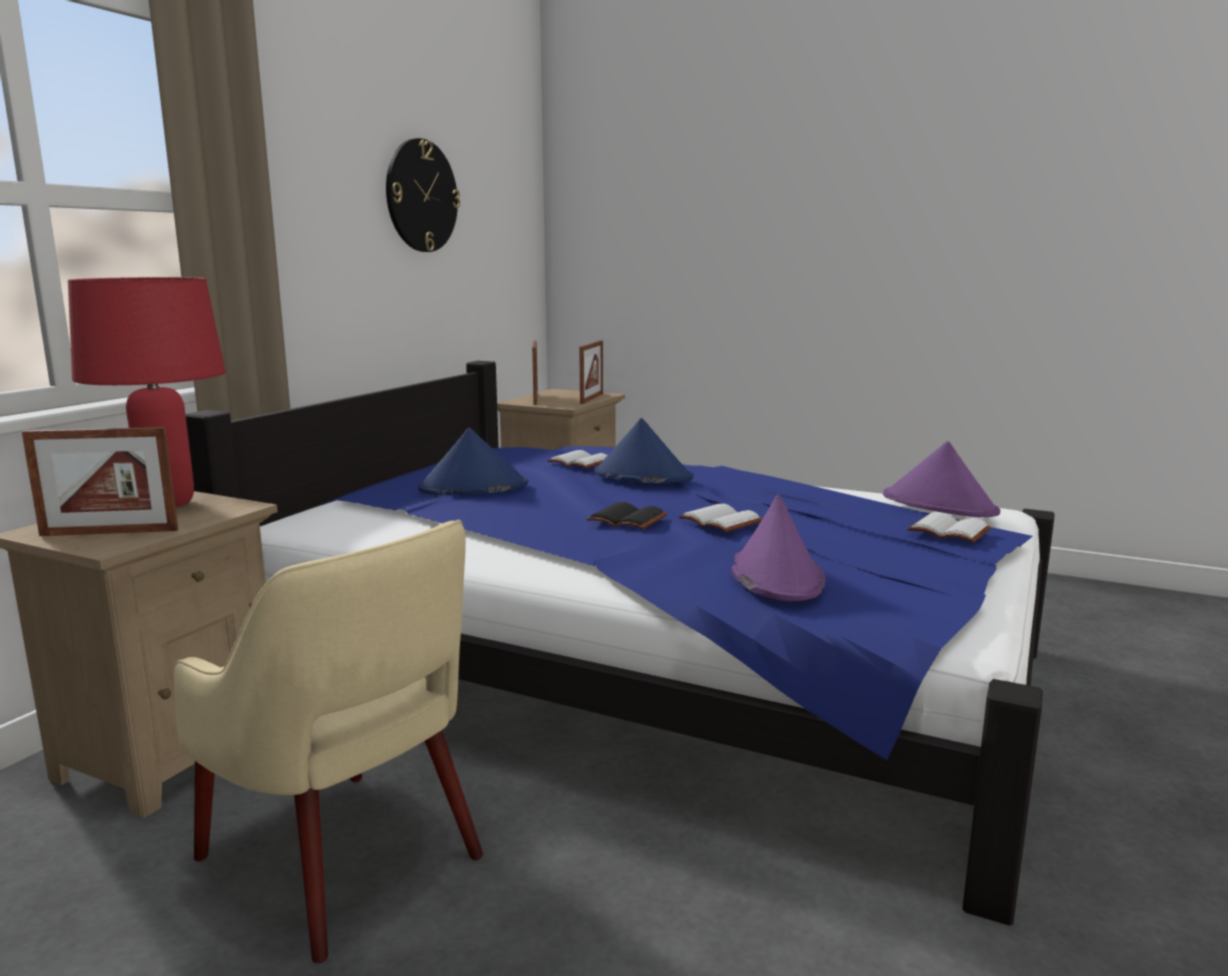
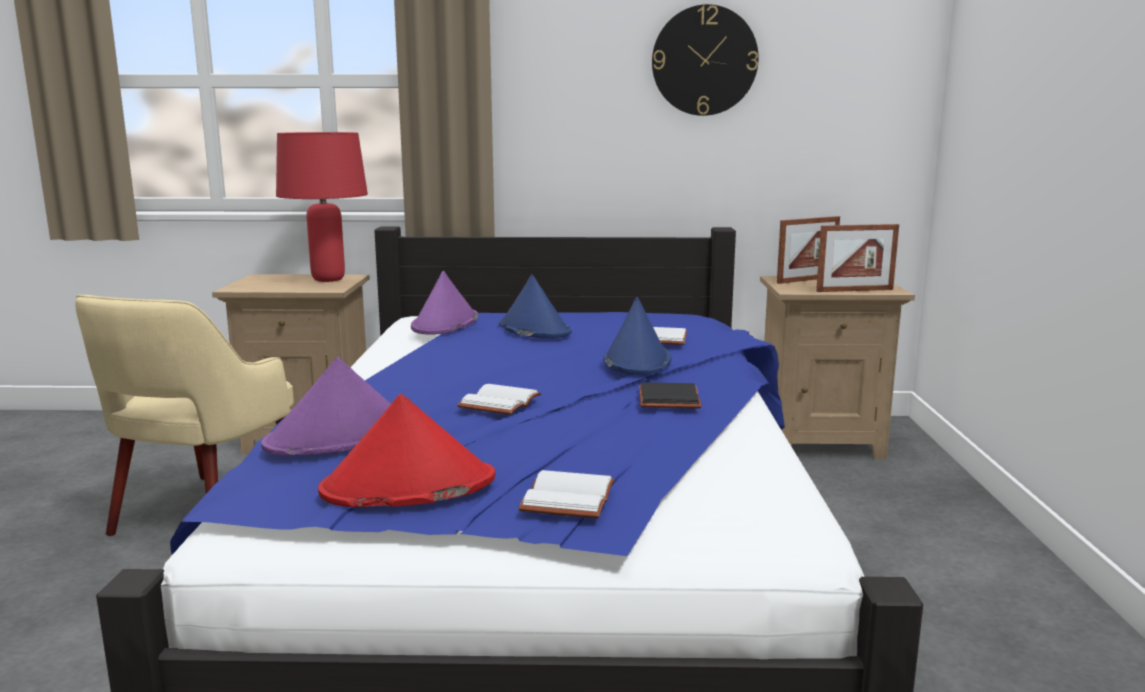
camera: 65 degrees right, 0 degrees up
picture frame [22,427,178,536] -> none
black book [587,502,667,529] -> black book moved to [639,382,701,408]
purple hat [883,441,1000,517] -> purple hat moved to [411,271,478,335]
none -> red hat [318,394,495,507]

